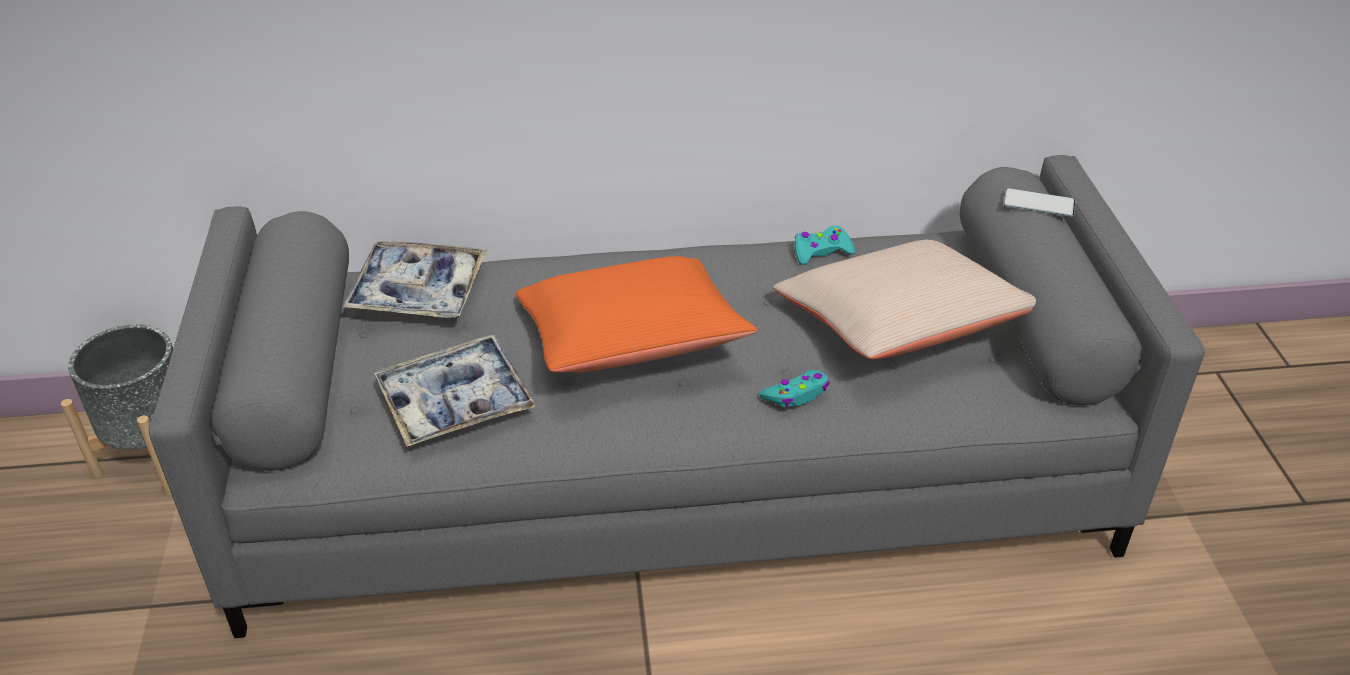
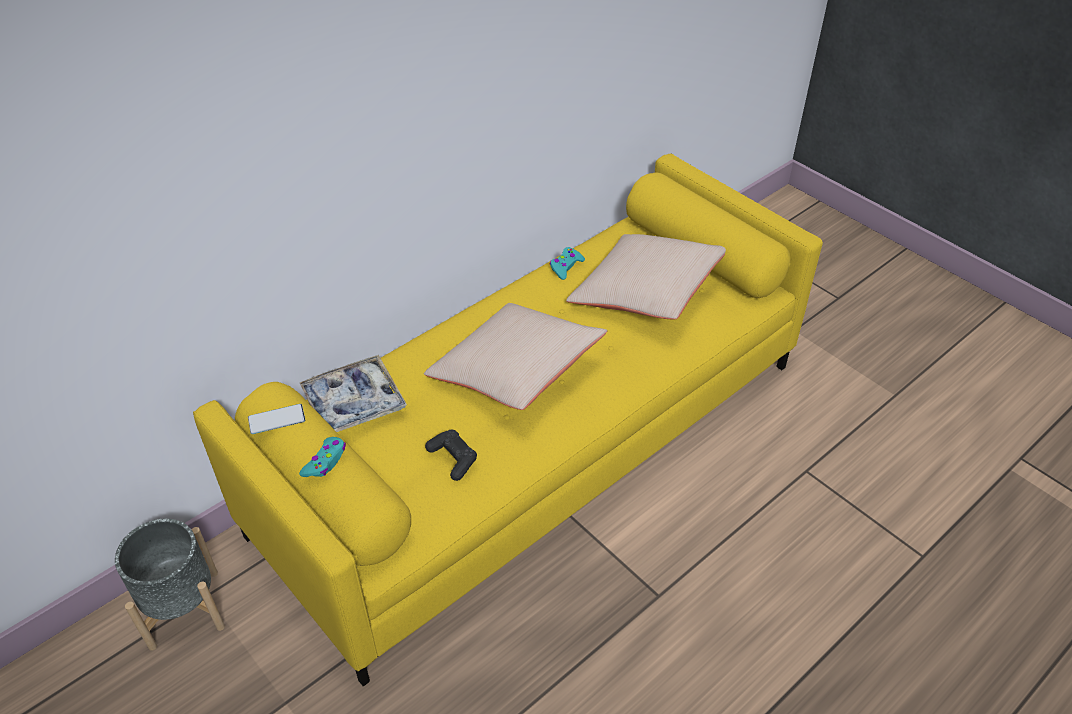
camera: 35 degrees left, 5 degrees up
grey sofa [149,155,1205,638] -> yellow sofa [193,154,823,687]
tray [374,335,536,447] -> black game controller [425,430,477,481]
orange pillow [516,256,757,372] -> beige pillow [424,303,607,410]
turquoise game controller [759,370,830,407] -> turquoise game controller moved to [299,437,346,477]
phone [1004,188,1076,217] -> phone moved to [248,404,305,434]

